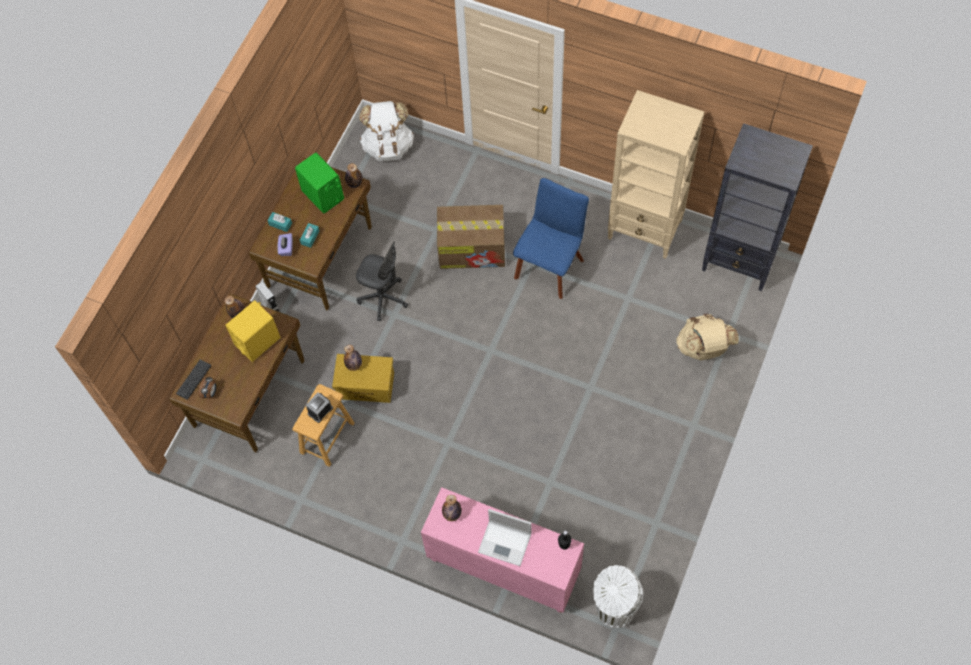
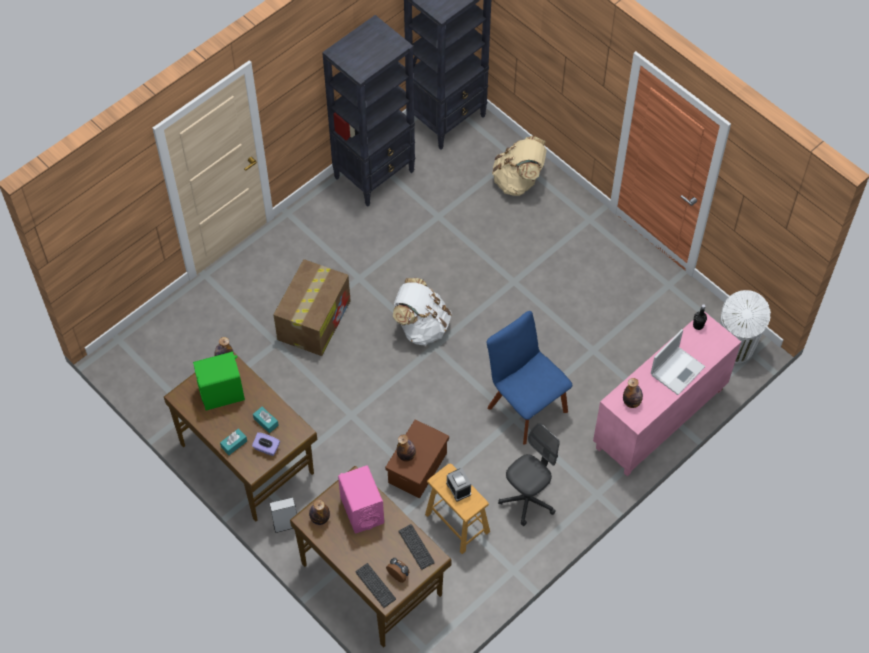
camera: 70 degrees left, 5 degrees down
yellow speaker [225,300,281,362] -> pink speaker [338,466,384,533]
yellow storage box [332,354,394,403] -> brown storage box [385,419,449,499]
grey office chair [356,242,408,321] -> grey office chair moved to [498,423,559,526]
white backpack [359,101,414,161] -> white backpack moved to [393,278,452,346]
blue chair [513,178,589,299] -> blue chair moved to [487,311,572,445]
beige bookcase [608,90,704,259] -> black bookcase [322,15,415,207]
none -> keyboard [399,524,435,570]

